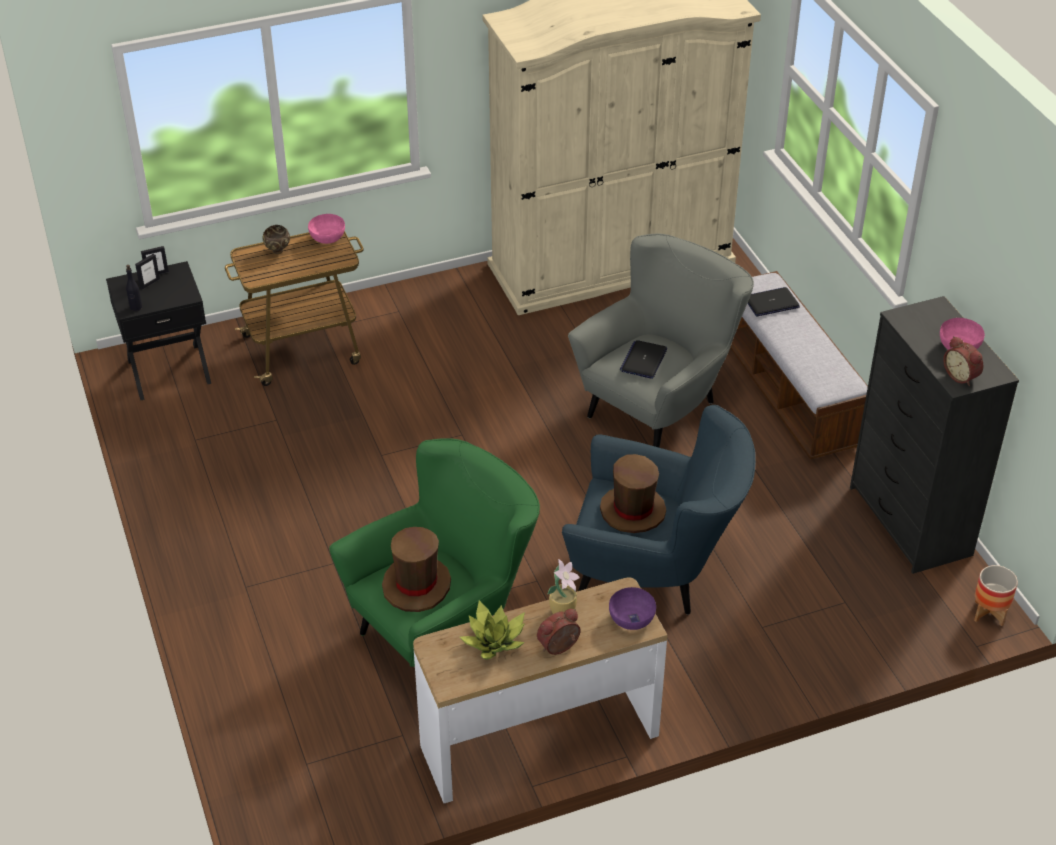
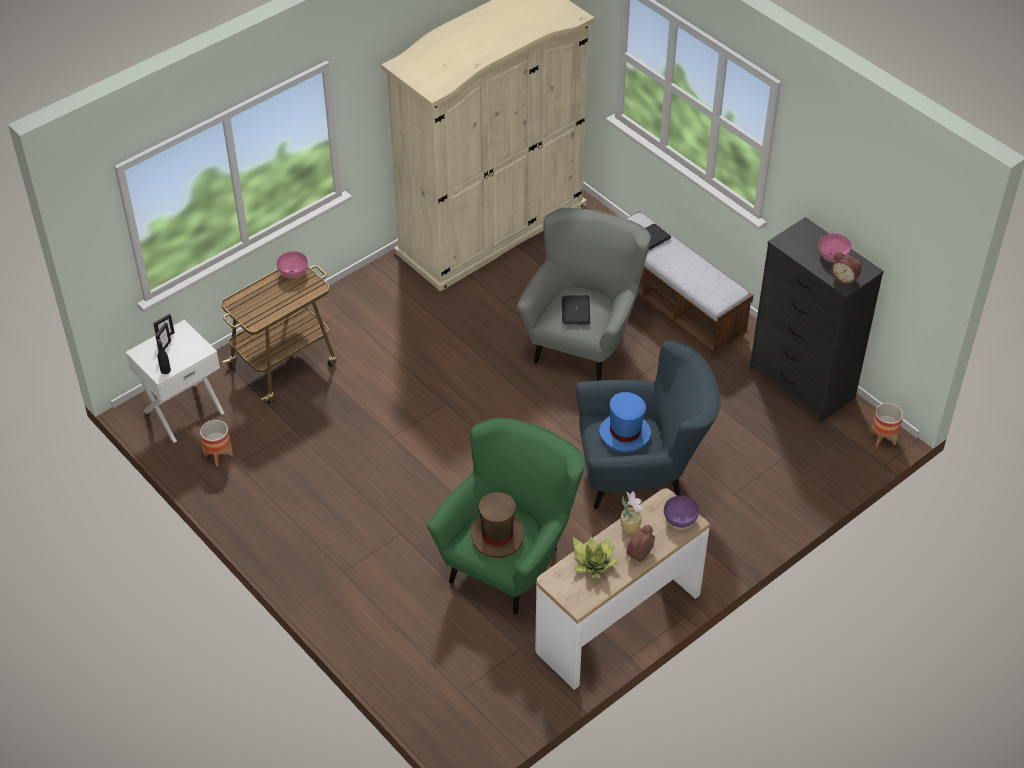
camera: 20 degrees left, 5 degrees up
black nightstand [106,261,211,400] -> white nightstand [126,320,224,443]
brown bowl [262,225,290,254] -> none
brown hat [600,454,666,533] -> blue hat [599,392,651,452]
none -> planter [200,420,233,466]

